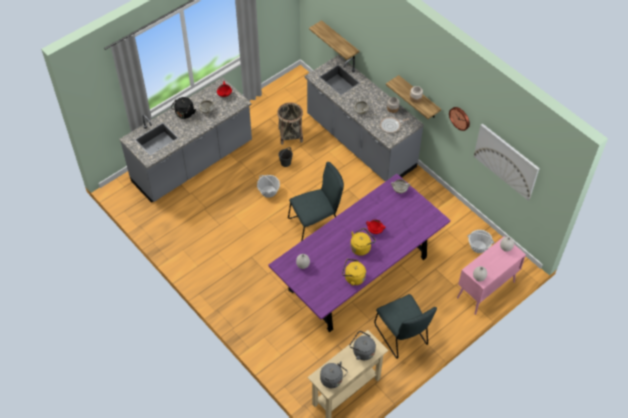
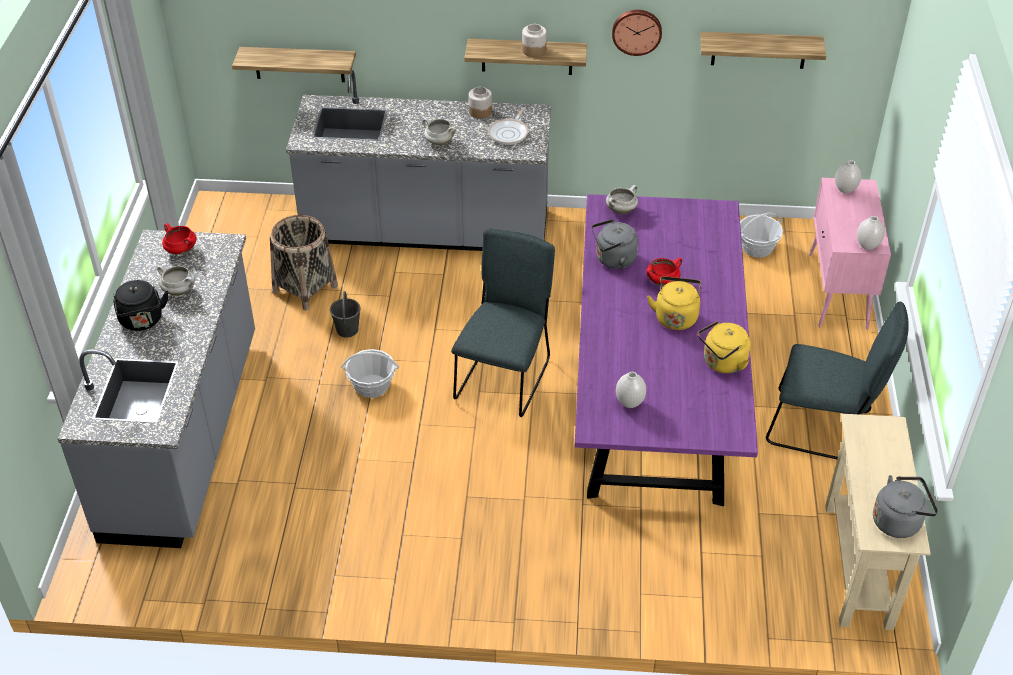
camera: 45 degrees left, 10 degrees down
grey kettle [349,331,376,360] -> grey kettle moved to [591,219,638,269]
picture [474,123,540,200] -> shelf [700,32,826,69]

